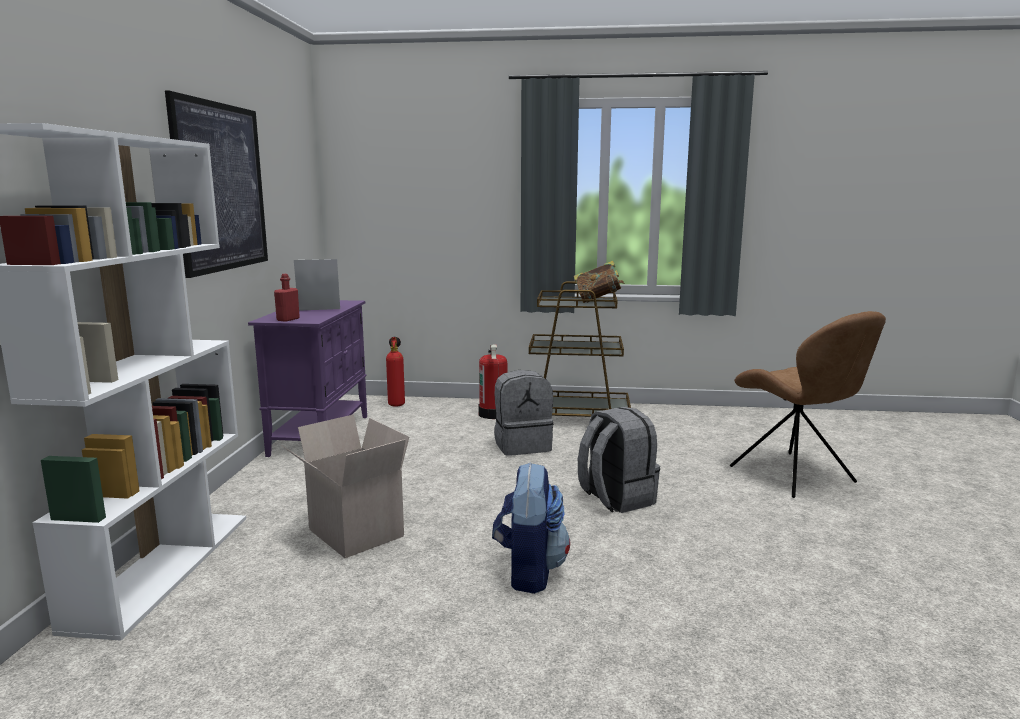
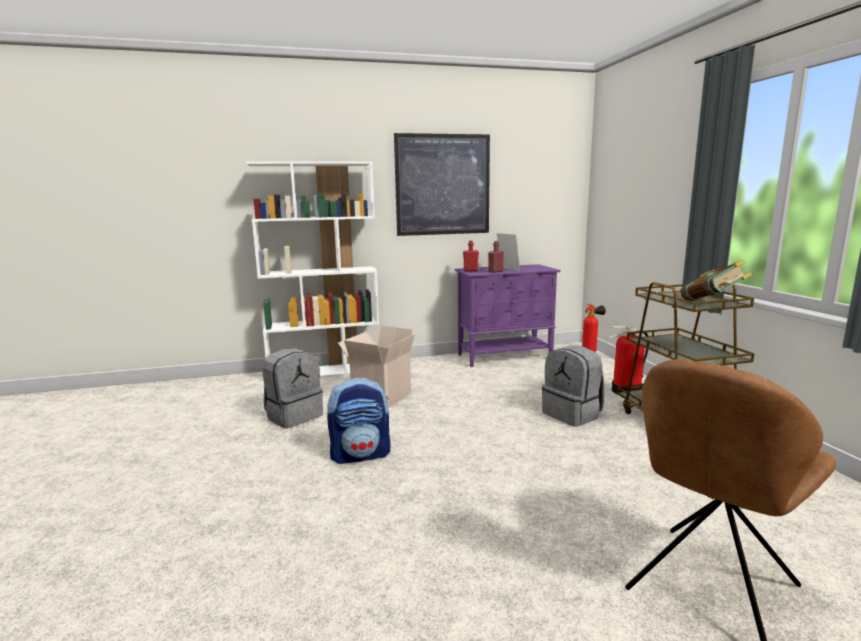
camera: 70 degrees right, 0 degrees up
grey backpack [578,407,660,513] -> grey backpack moved to [262,348,323,429]
none -> red bottle [488,241,504,273]

